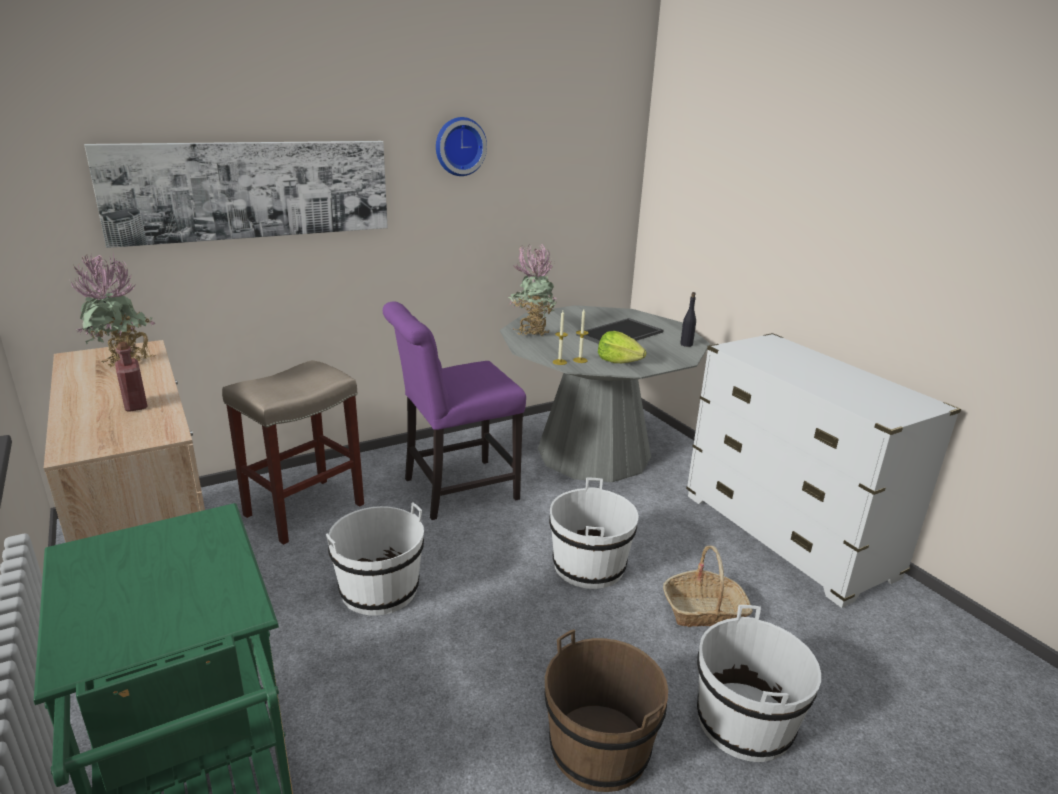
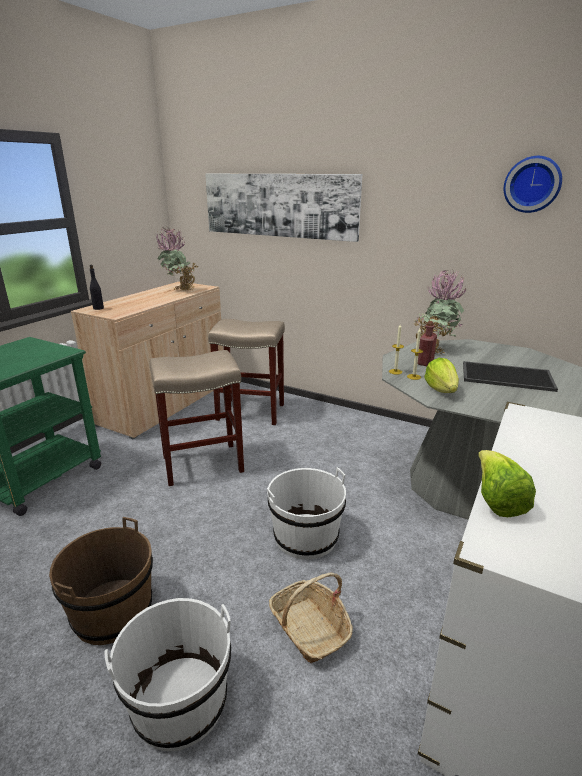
camera: 60 degrees right, 0 degrees up
red bottle [115,342,147,412] -> red bottle moved to [417,321,437,366]
white bucket [326,503,424,616] -> beige stool [150,350,244,486]
purple chair [383,301,526,520] -> none
wall clock [436,117,487,176] -> wall clock moved to [504,156,562,213]
black bottle [680,292,696,347] -> black bottle moved to [90,265,104,310]
none -> lettuce [478,450,536,517]

